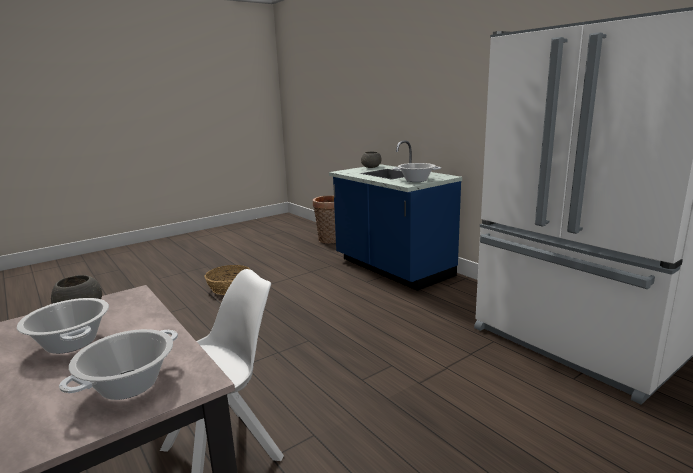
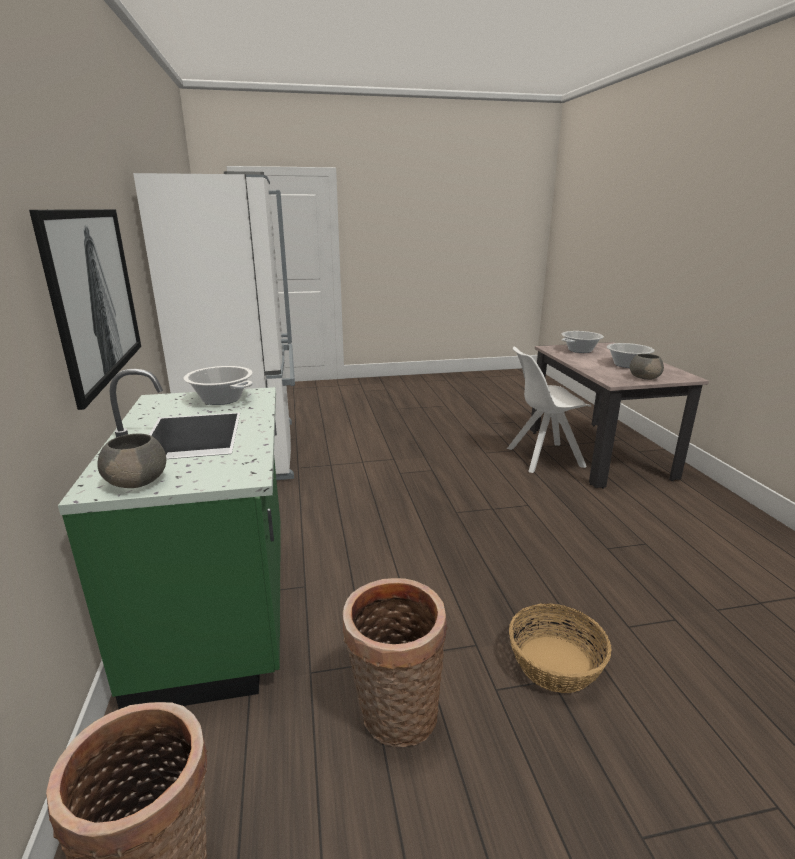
camera: 155 degrees left, 5 degrees up
blue counter [329,140,462,291] -> green counter [58,369,281,709]
none -> picture [29,209,141,410]
none -> basket [343,578,448,747]

